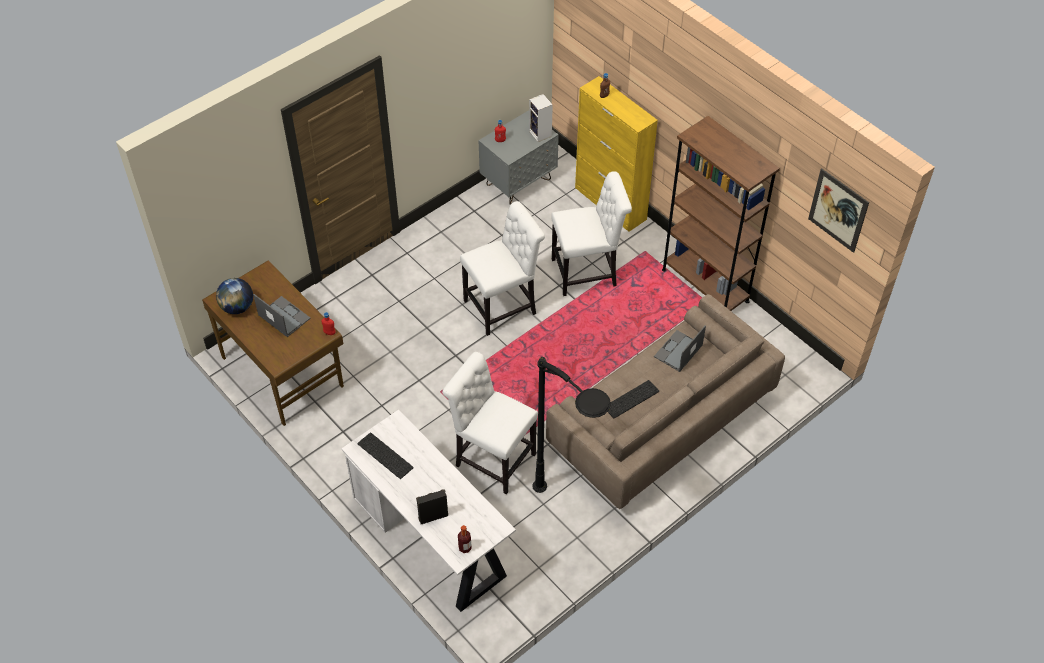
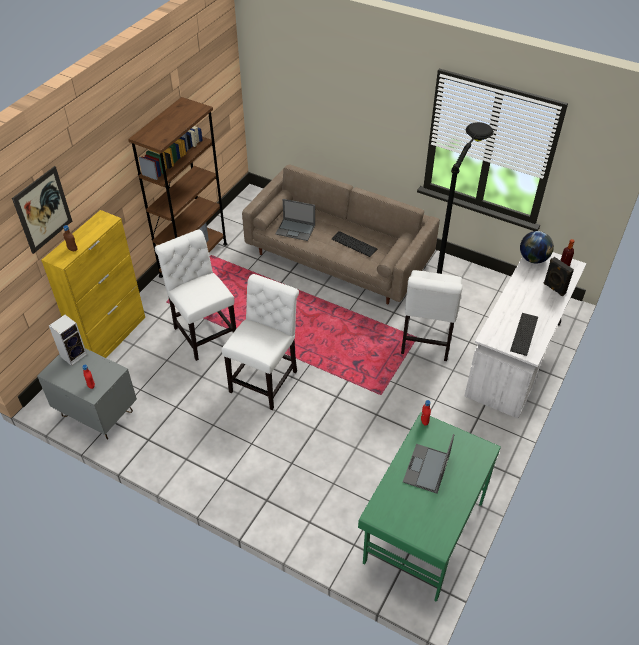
camera: 110 degrees left, 5 degrees down
brown desk [202,261,344,426] -> green desk [358,412,501,602]
globe [216,278,253,314] -> globe moved to [520,231,554,264]
white chair [460,201,545,336] -> white chair turned 75 degrees clockwise [222,274,299,410]
picture [808,168,869,253] -> picture moved to [12,166,72,254]

